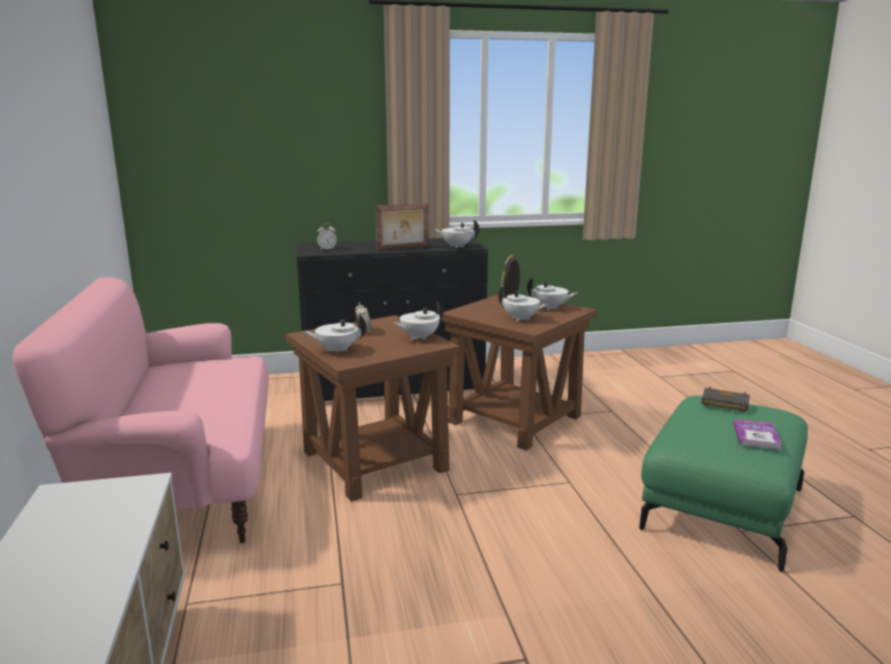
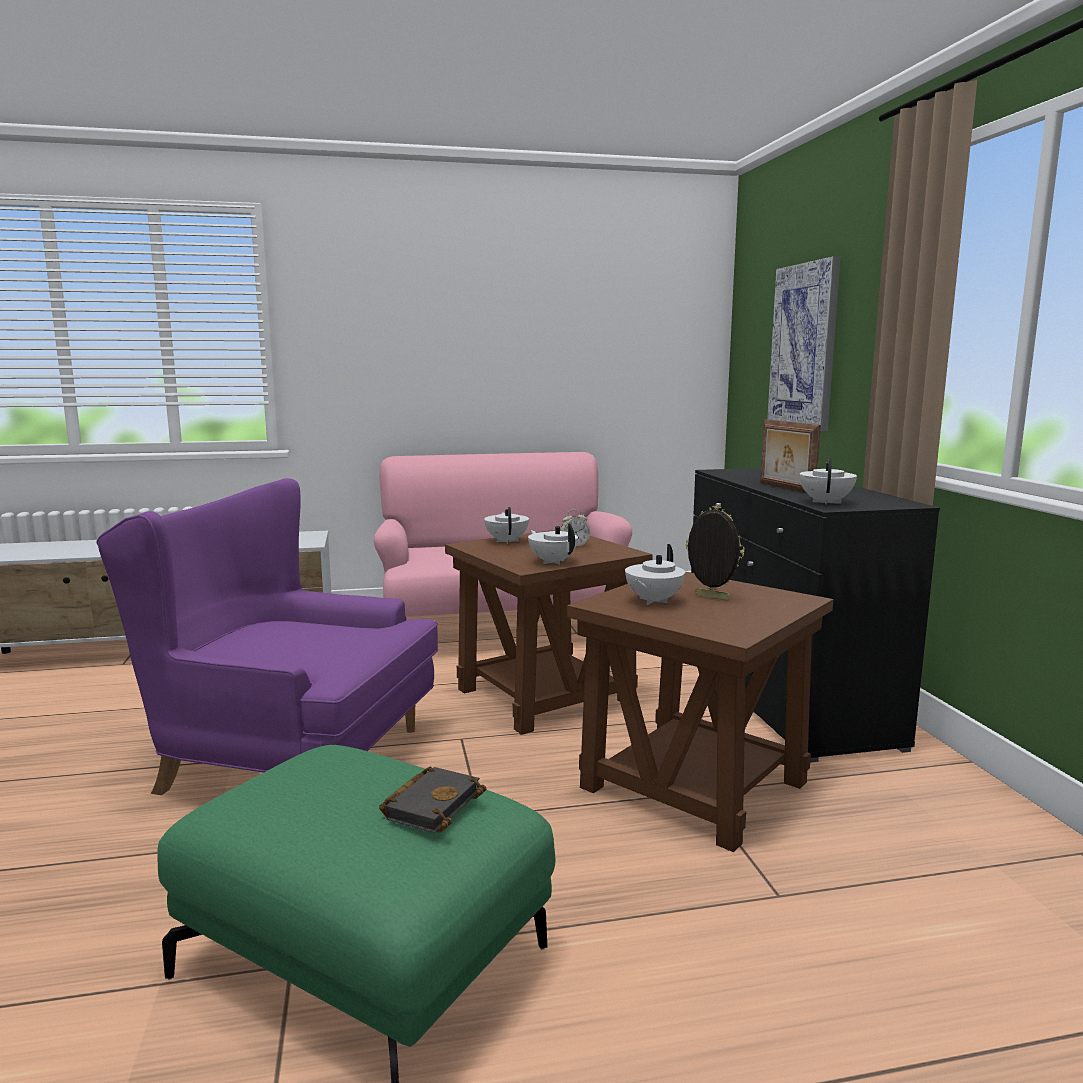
camera: 90 degrees right, 5 degrees down
alarm clock [317,223,337,250] -> none
white teapot [527,277,577,310] -> none
book [733,419,781,449] -> none
none -> purple armchair [96,478,438,795]
none -> picture [767,256,841,431]

